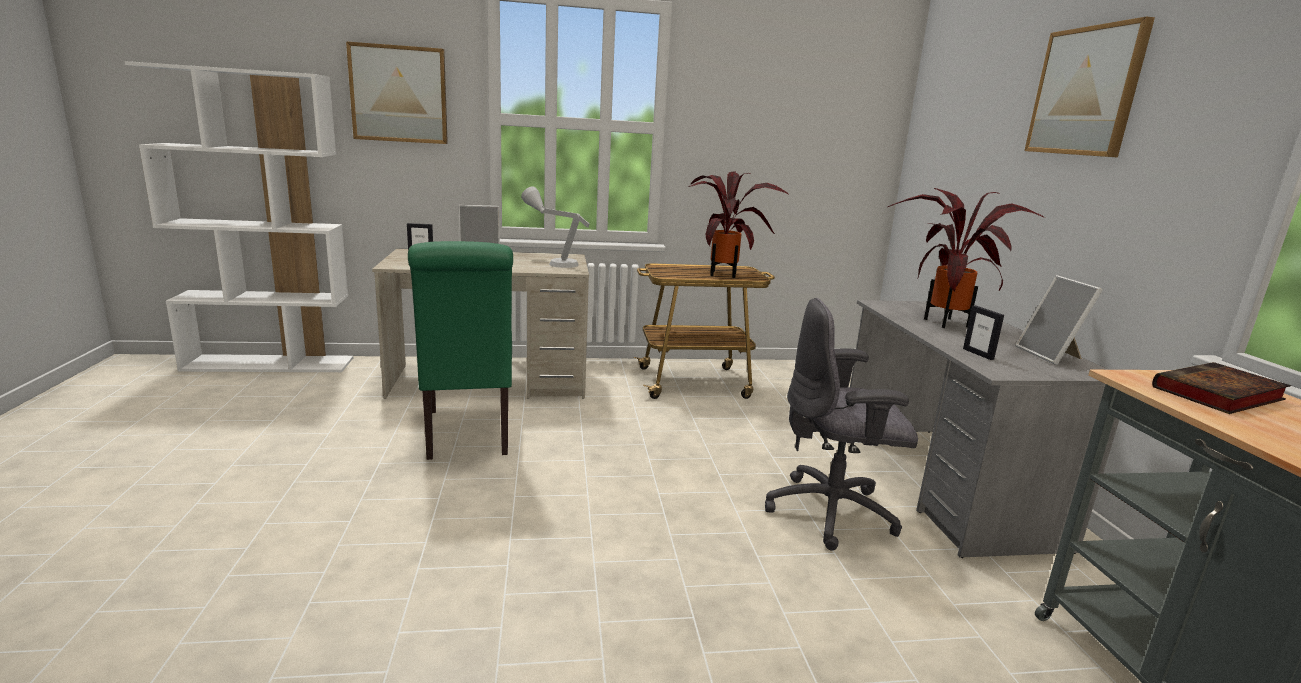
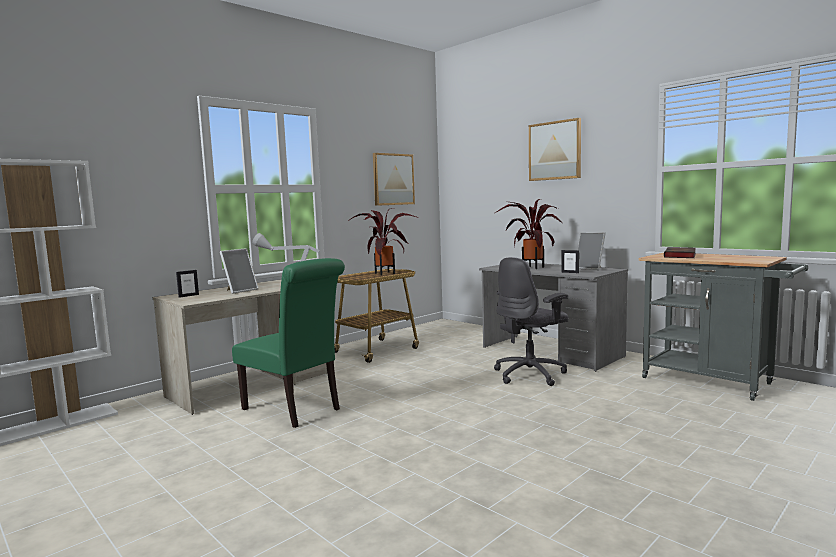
camera: 35 degrees left, 10 degrees down
picture [346,41,448,144] -> picture moved to [373,153,415,206]

